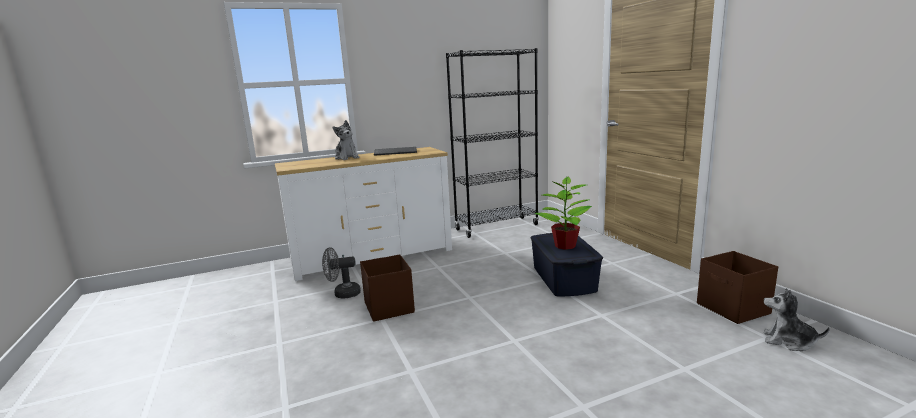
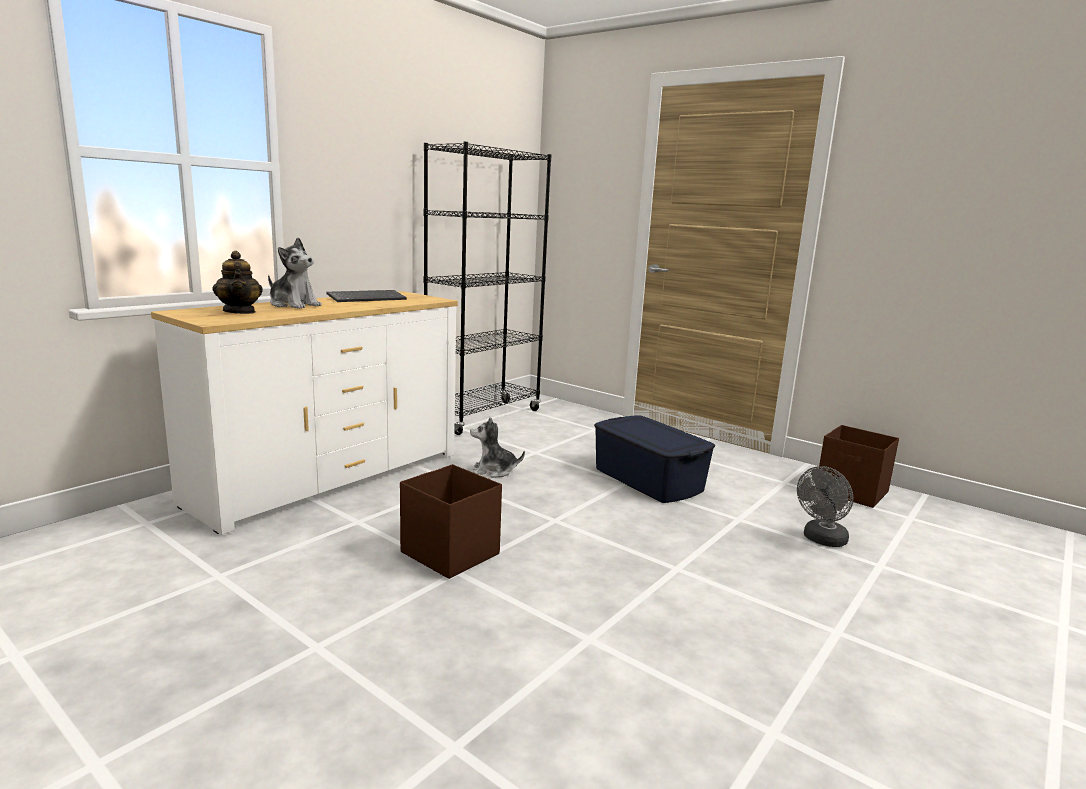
camera: 30 degrees left, 0 degrees up
grey fan [322,247,361,299] -> grey fan moved to [797,466,854,547]
potted plant [534,177,592,250] -> none
plush toy [764,288,830,351] -> plush toy moved to [470,417,525,478]
none -> teapot [213,251,263,314]

